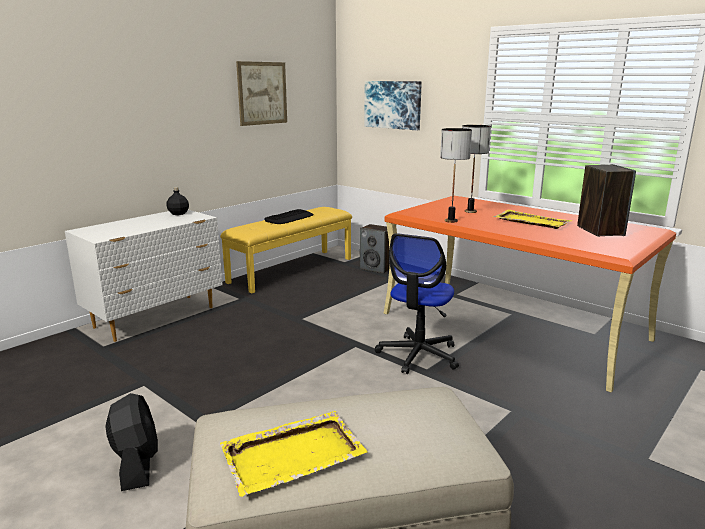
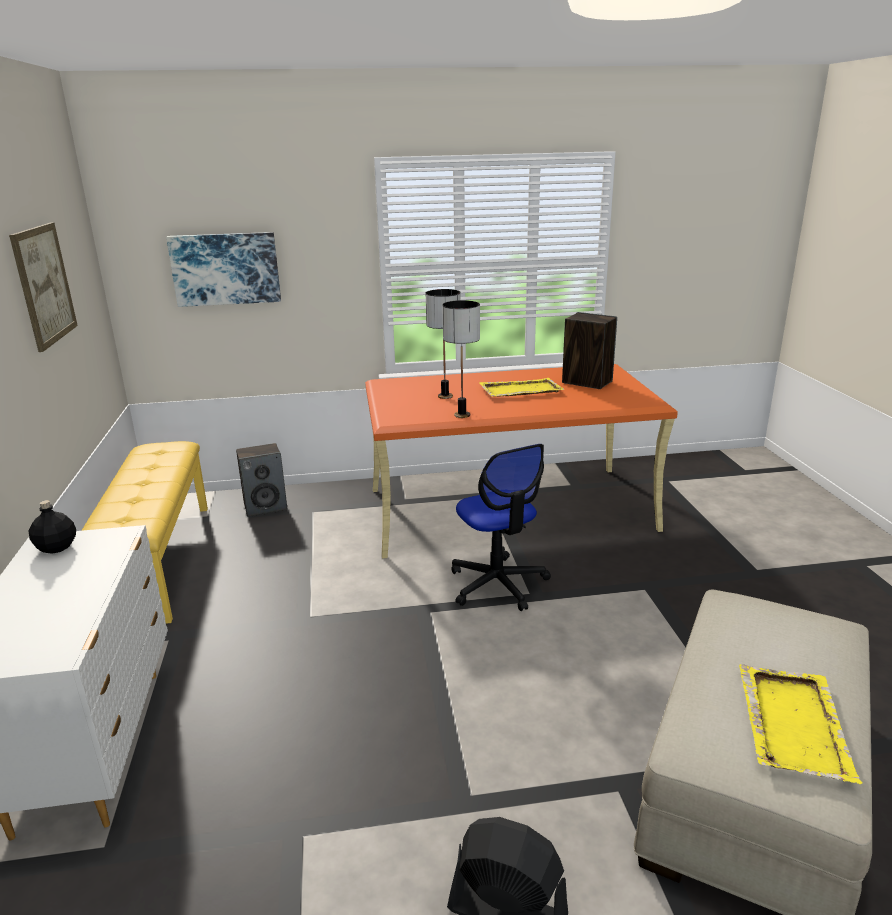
camera: 50 degrees left, 5 degrees up
keyboard [264,209,314,224] -> none

